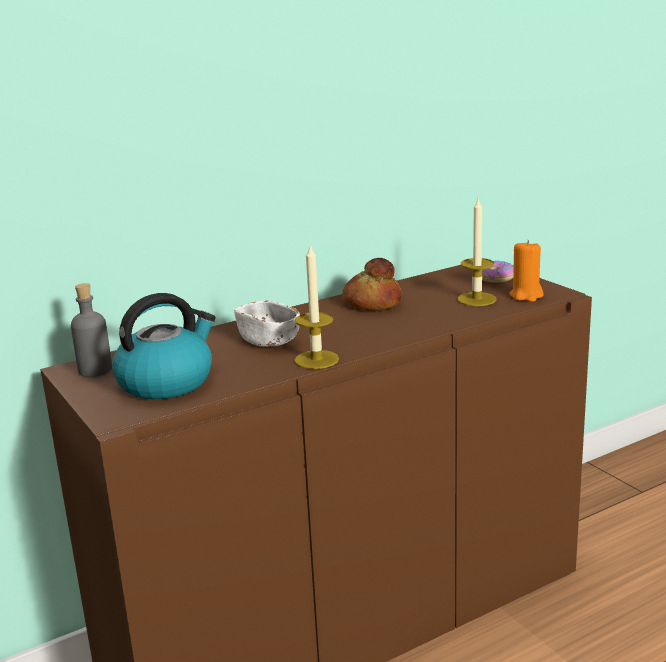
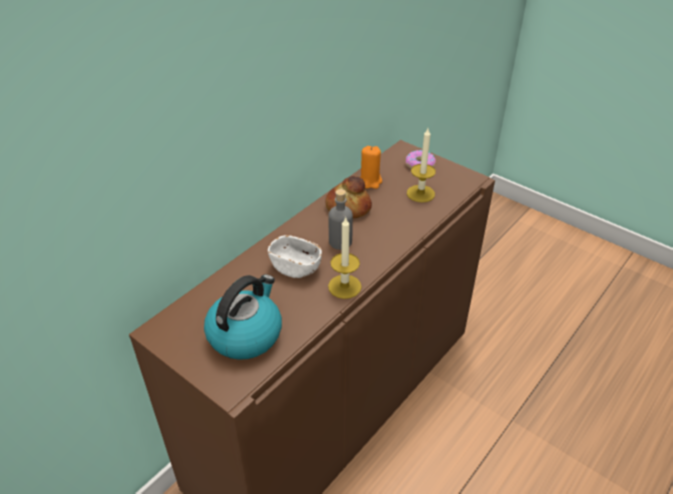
camera: 20 degrees left, 20 degrees up
grey bottle [71,283,112,377] -> grey bottle moved to [329,189,353,250]
orange candle [509,240,544,302] -> orange candle moved to [361,146,382,189]

